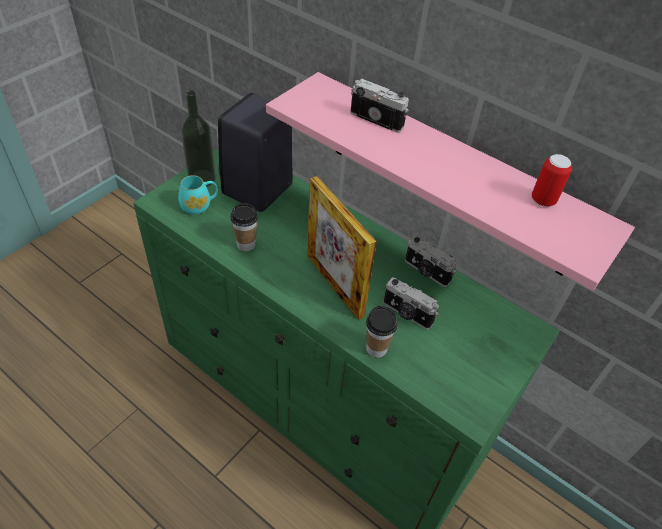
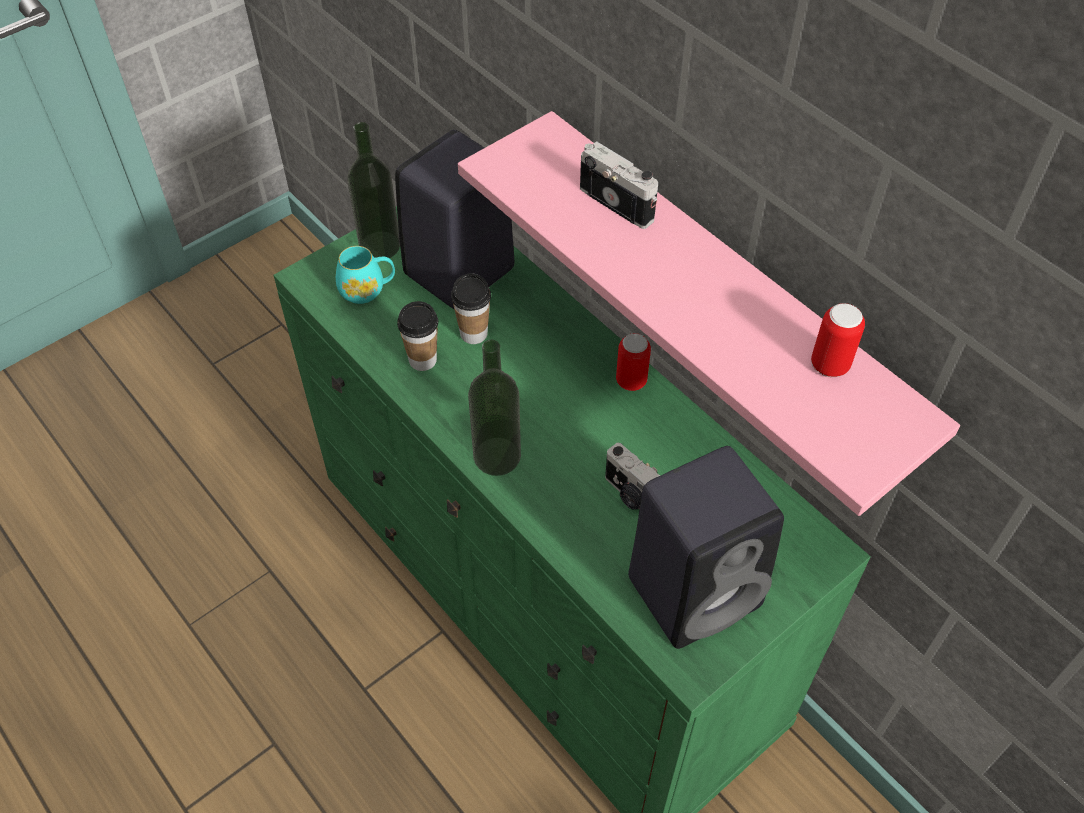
camera: 15 degrees right, 5 degrees up
picture frame [307,176,377,320] -> none
cup [366,306,398,358] -> cup moved to [451,273,491,344]
camera [405,236,456,287] -> none
none -> bottle [468,340,521,476]
none -> can [616,333,651,391]
none -> black speaker [628,446,784,649]

